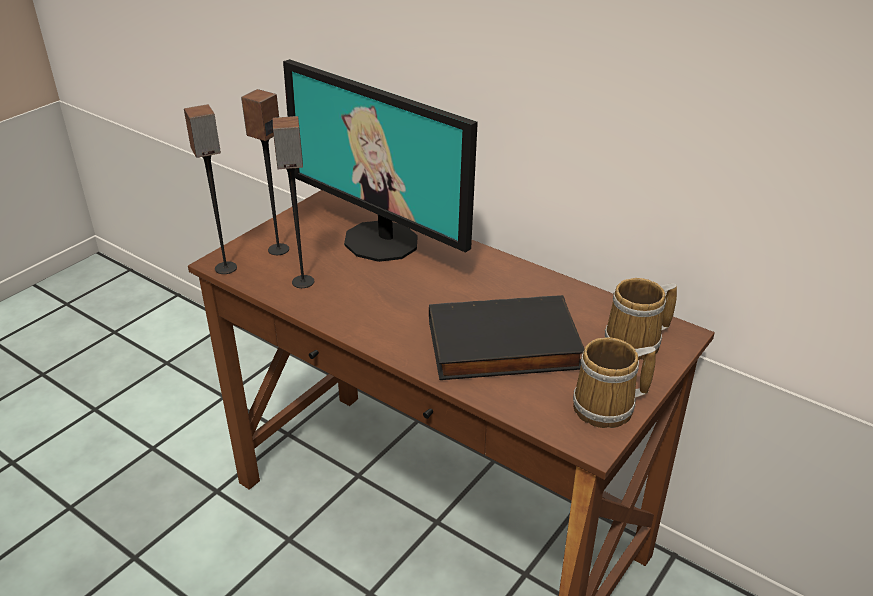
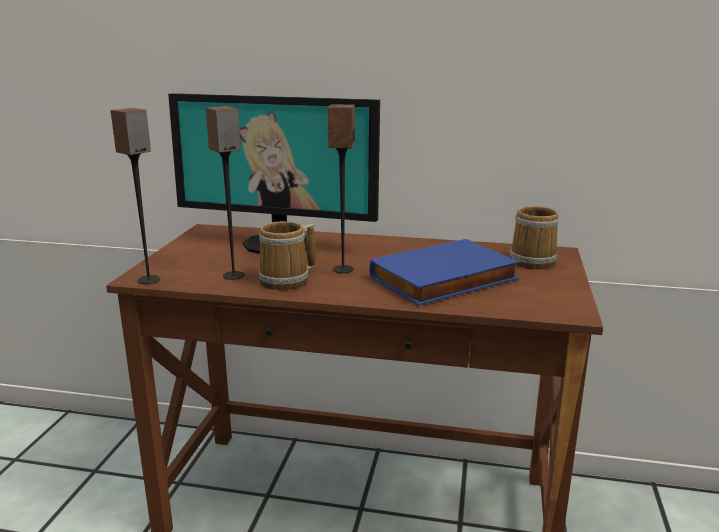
camera: 25 degrees left, 15 degrees down
speaker [241,89,289,255] -> speaker moved to [327,104,355,273]
black book [429,295,584,380] -> blue book [370,239,520,306]
mug [573,337,656,428] -> mug moved to [258,221,316,290]

